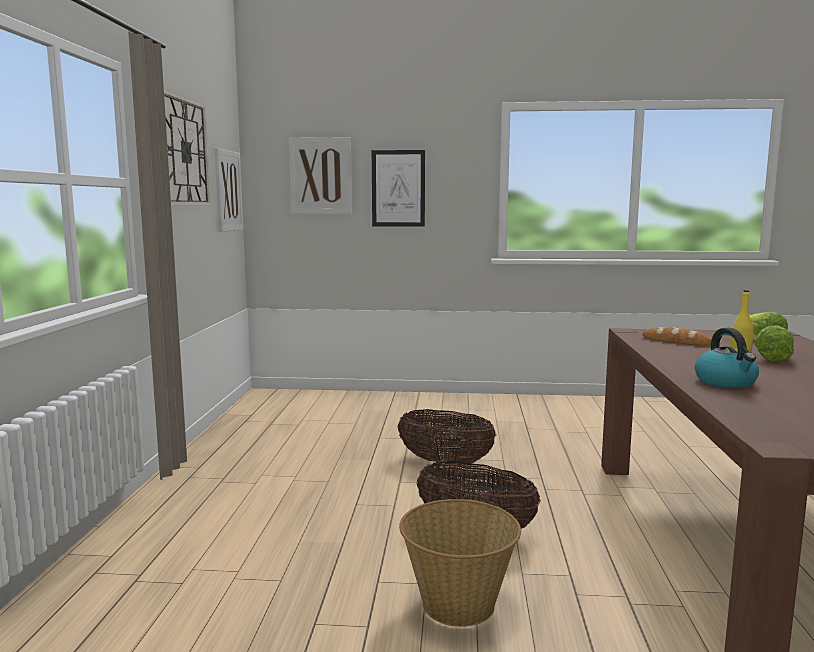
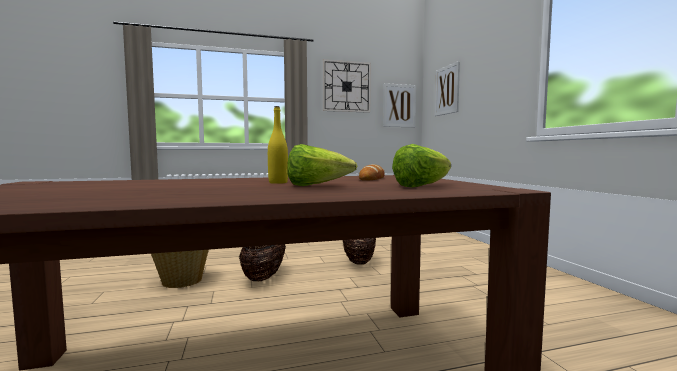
camera: 70 degrees right, 5 degrees down
picture [372,150,425,227] -> none
kettle [695,328,759,388] -> none

